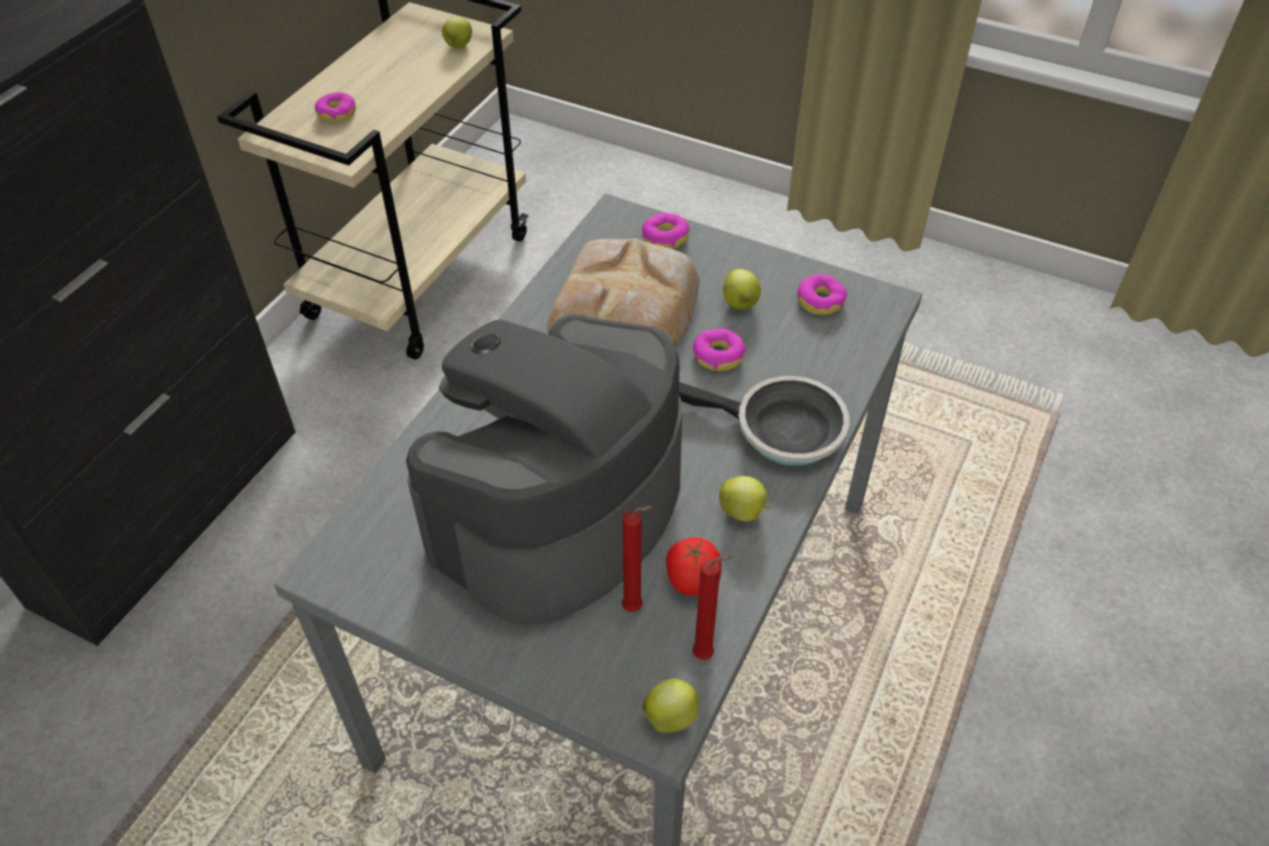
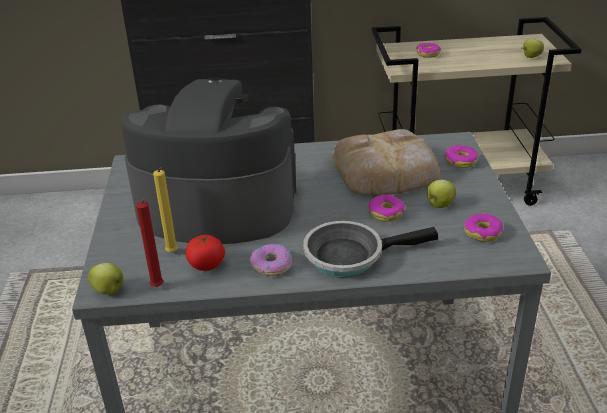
camera: 60 degrees right, 15 degrees down
red candle [622,506,652,612] -> yellow candle [153,167,178,252]
frying pan [679,376,850,466] -> frying pan turned 90 degrees clockwise [303,221,438,278]
apple [719,476,770,521] -> donut [250,244,292,276]

